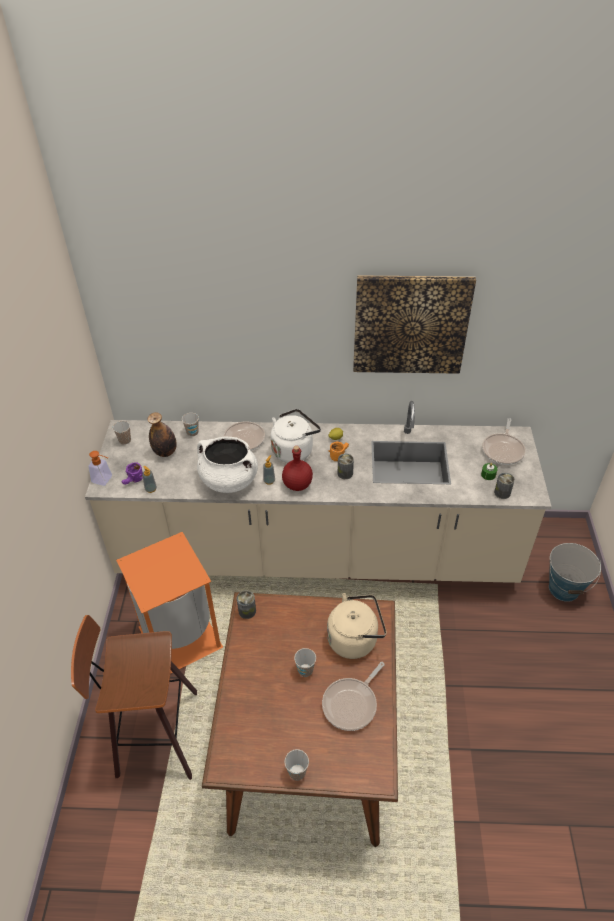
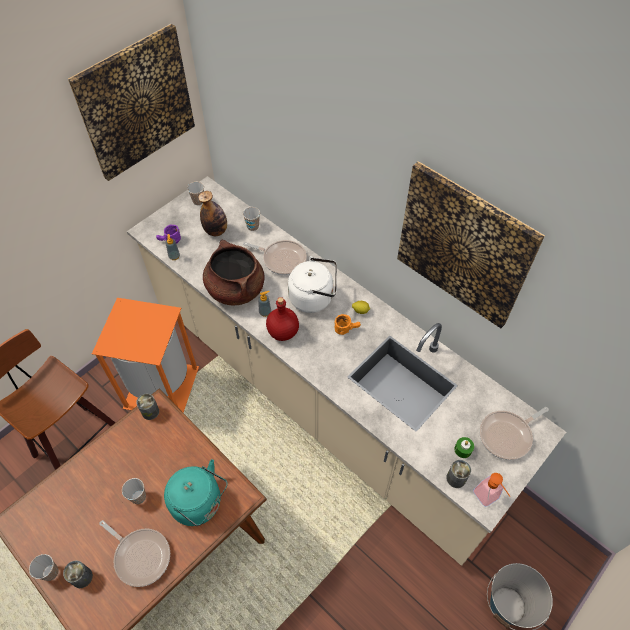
camera: 40 degrees right, 10 degrees up
soap dispenser [89,451,112,486] -> soap dispenser moved to [473,473,510,507]
white cooking pot [197,437,258,493] -> brown cooking pot [203,240,265,305]
frying pan [322,662,385,731] -> frying pan turned 135 degrees counterclockwise [99,520,170,587]
beige kettle [327,593,386,659] -> turquoise kettle [164,459,228,526]
can [338,454,354,479] -> can moved to [63,560,93,588]
none -> picture [68,24,195,181]

